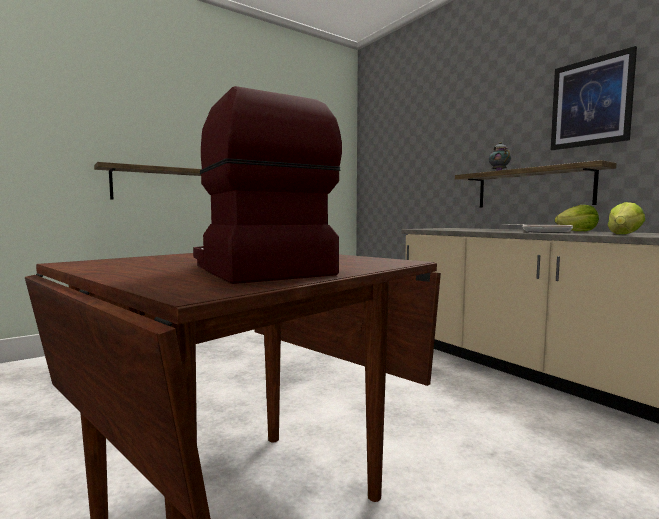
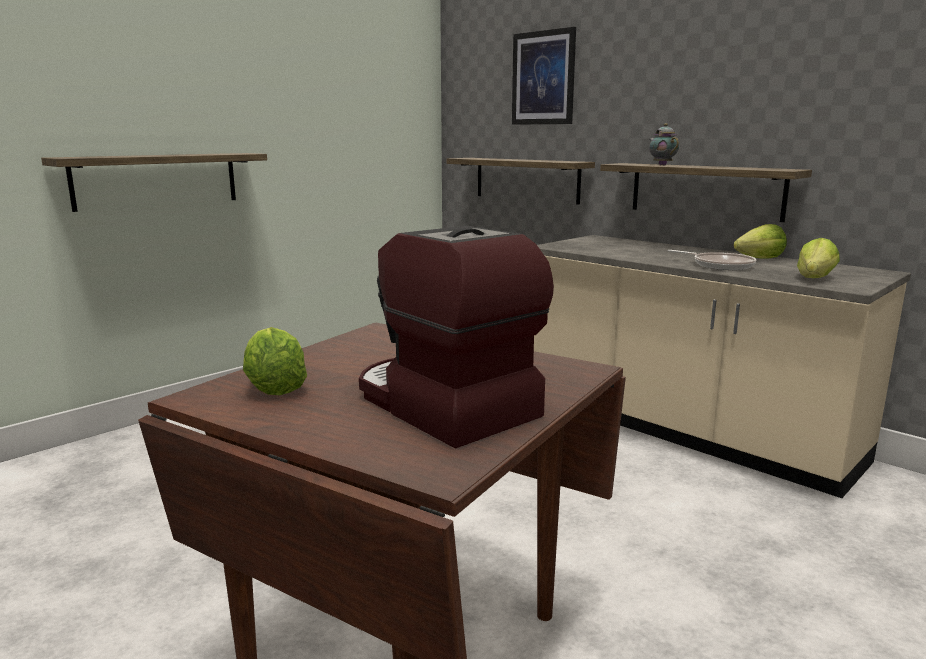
camera: 10 degrees left, 10 degrees up
picture [550,46,637,150] -> picture moved to [512,27,576,125]
none -> lettuce [243,327,307,395]
none -> shelf [447,158,595,205]

